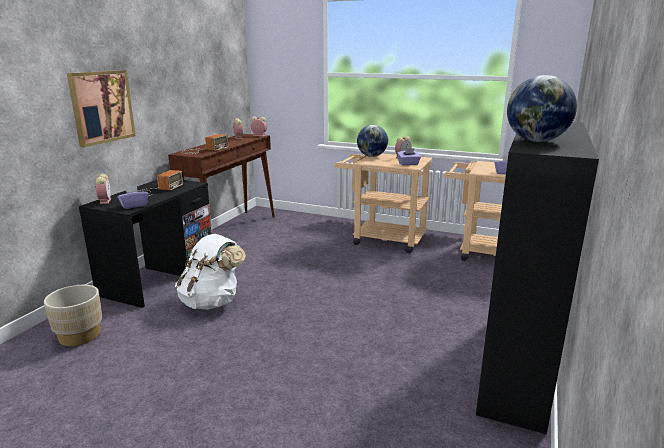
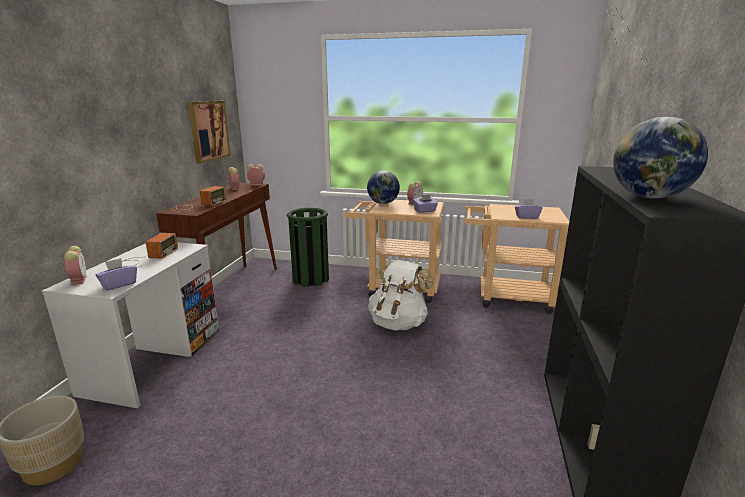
camera: 10 degrees left, 0 degrees up
picture [67,70,136,147] -> picture moved to [188,101,231,164]
black desk [79,180,212,308] -> white desk [42,242,219,408]
white backpack [175,234,246,310] -> white backpack moved to [368,260,434,330]
none -> green trash can [287,208,329,287]

